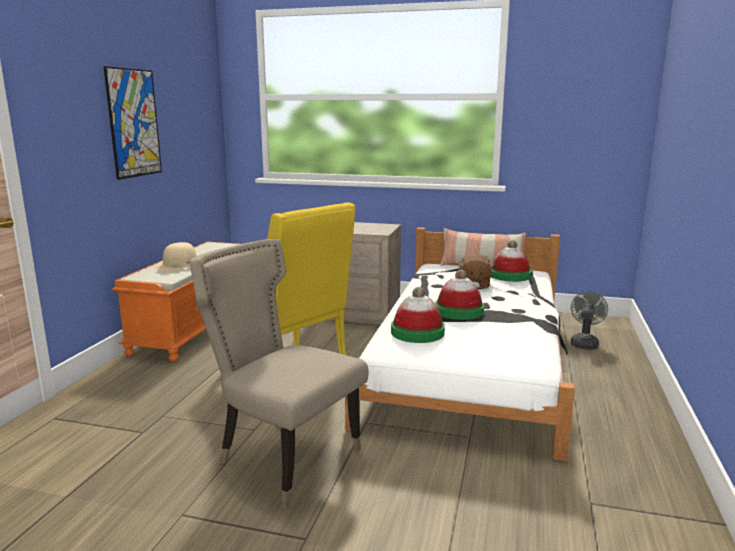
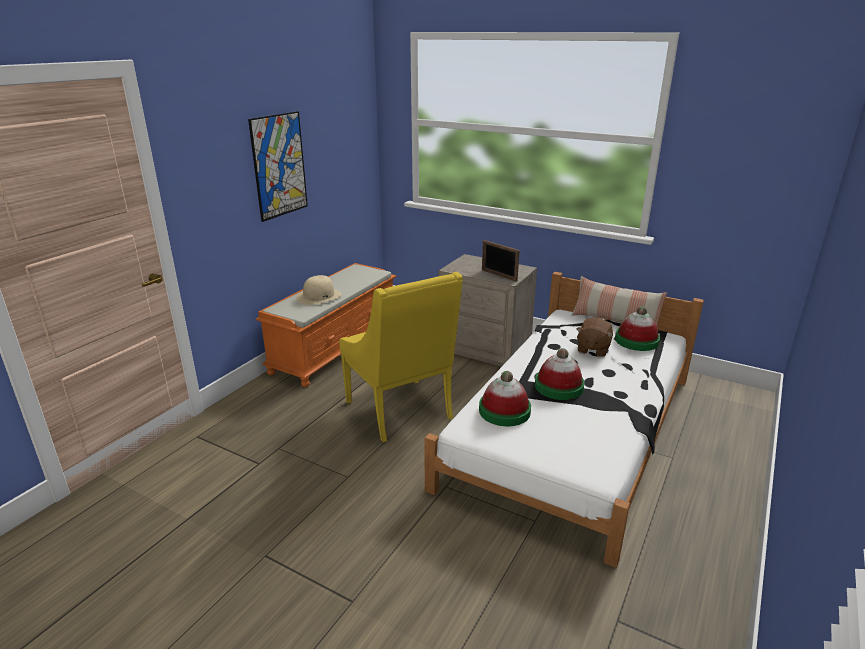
camera: 15 degrees right, 10 degrees up
beige chair [190,239,368,509] -> none
grey fan [571,291,608,350] -> none
none -> picture frame [482,240,520,282]

